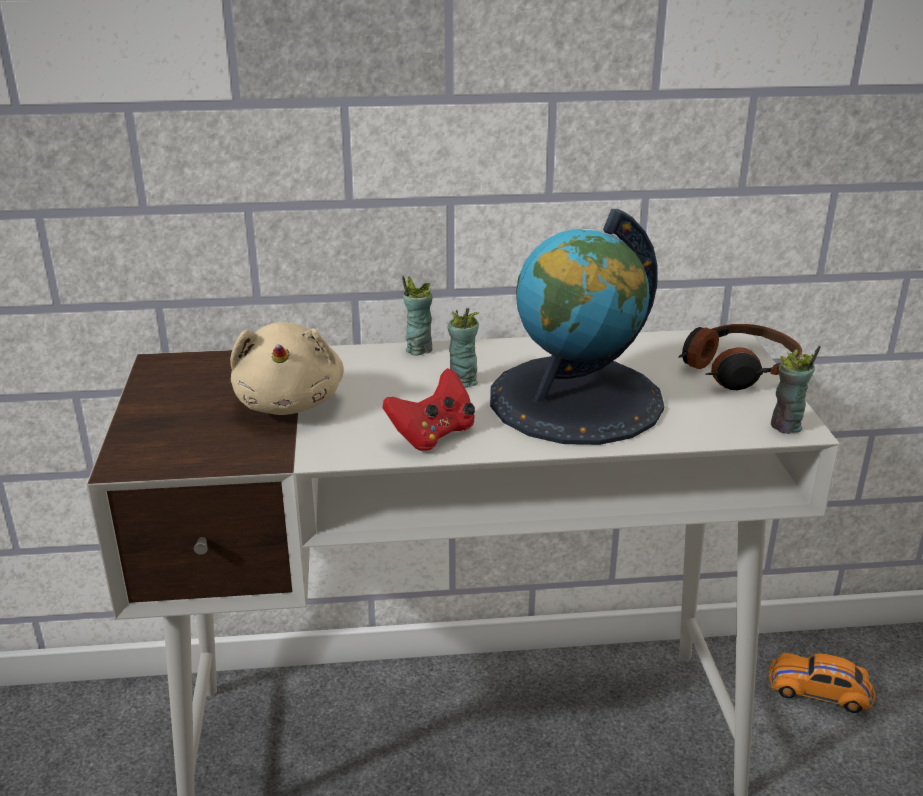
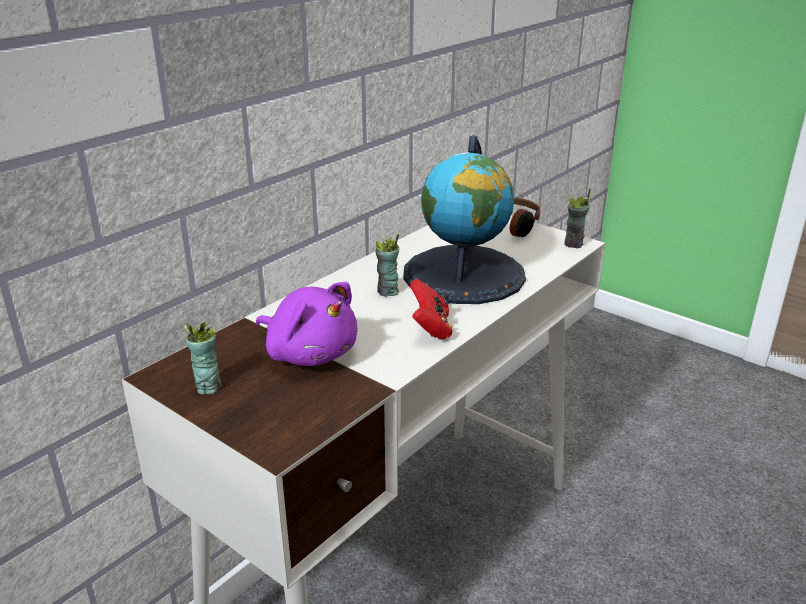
camera: 45 degrees left, 0 degrees up
beige plush toy [230,322,344,415] -> purple plush toy [256,282,357,366]
cup [402,276,433,356] -> cup moved to [184,322,222,395]
orange toy car [768,653,876,713] -> none

